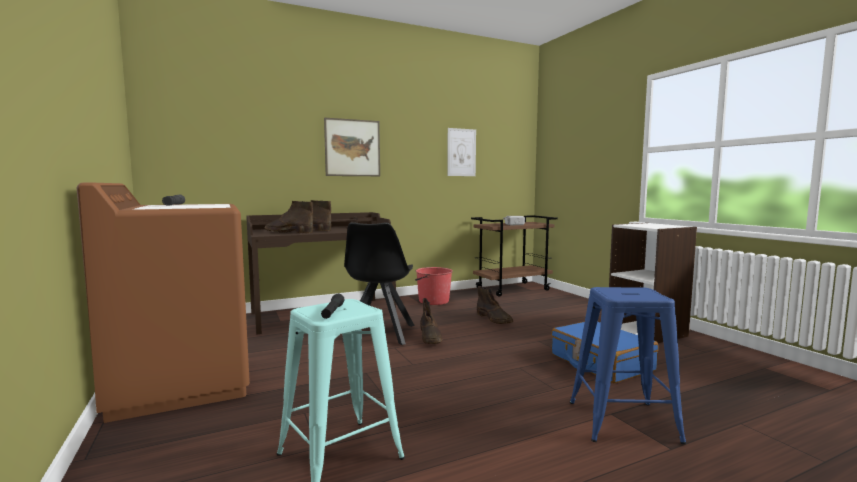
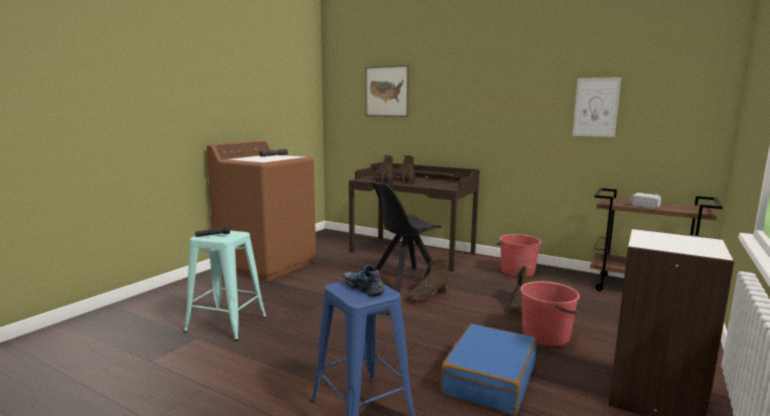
camera: 55 degrees right, 5 degrees up
picture [324,117,380,176] -> picture moved to [365,65,409,117]
none -> shoe [342,265,385,296]
none -> red bucket [520,281,580,346]

